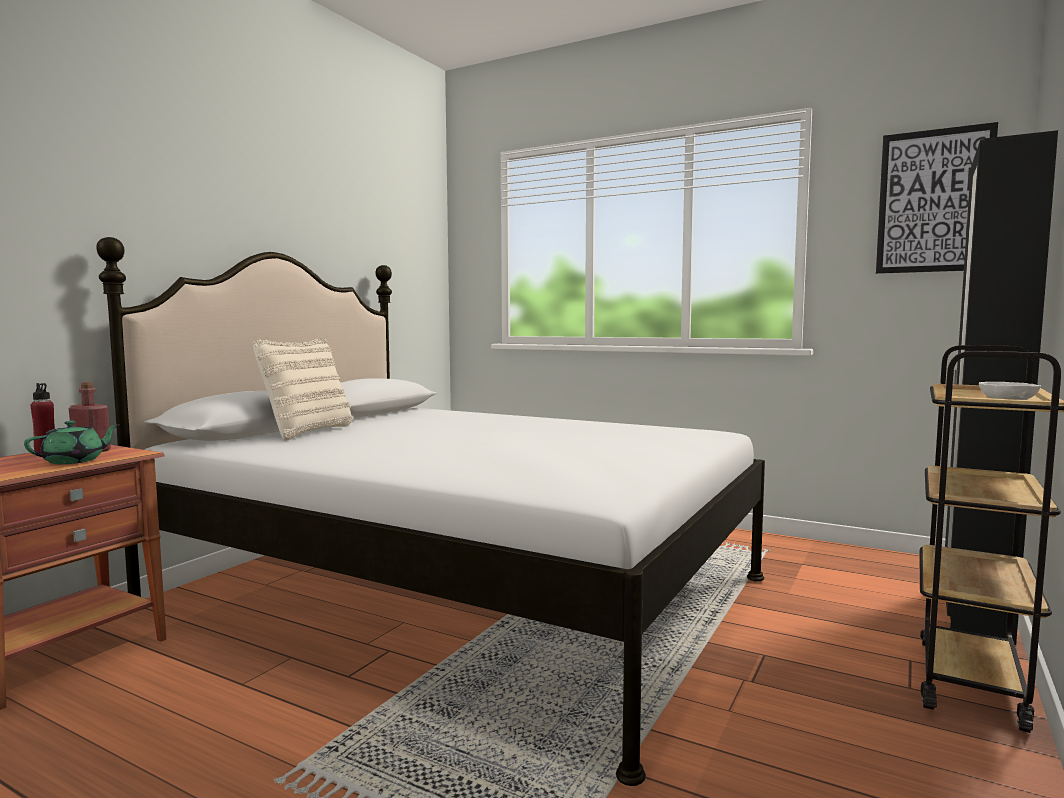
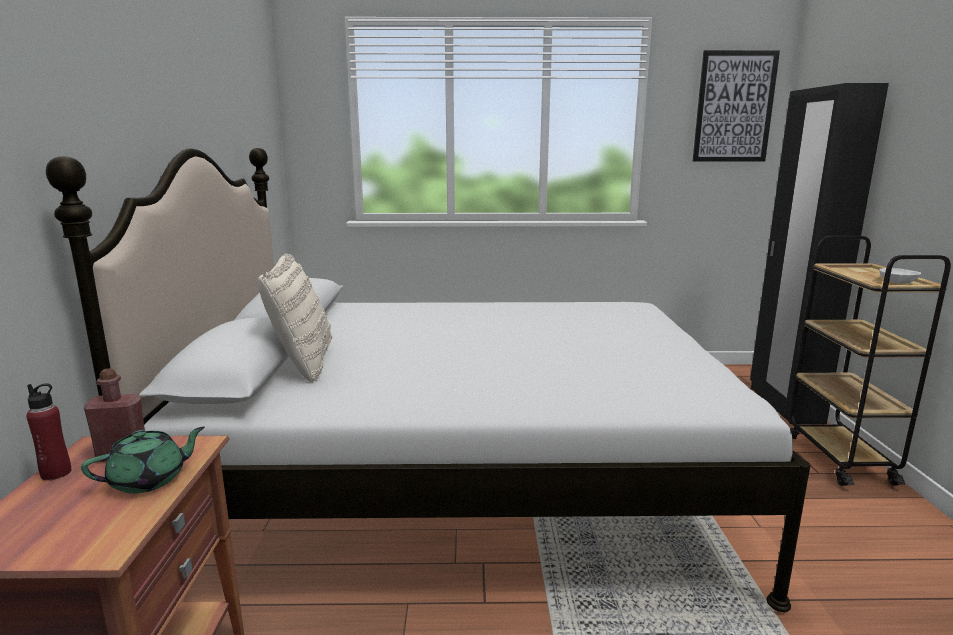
camera: 30 degrees left, 10 degrees up
green teapot [24,421,120,464] -> green teapot turned 45 degrees clockwise [81,427,205,494]

